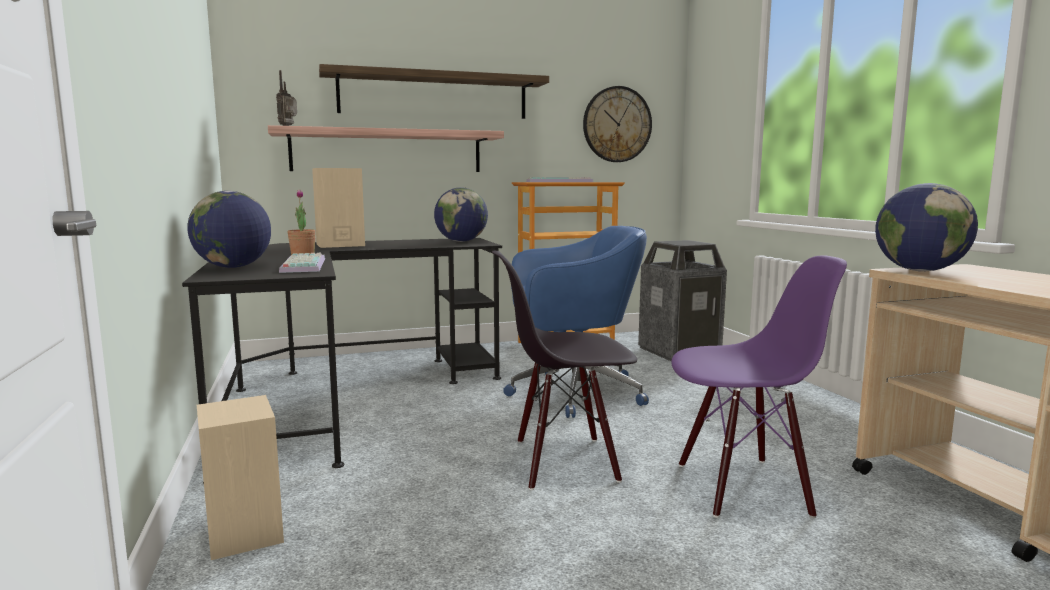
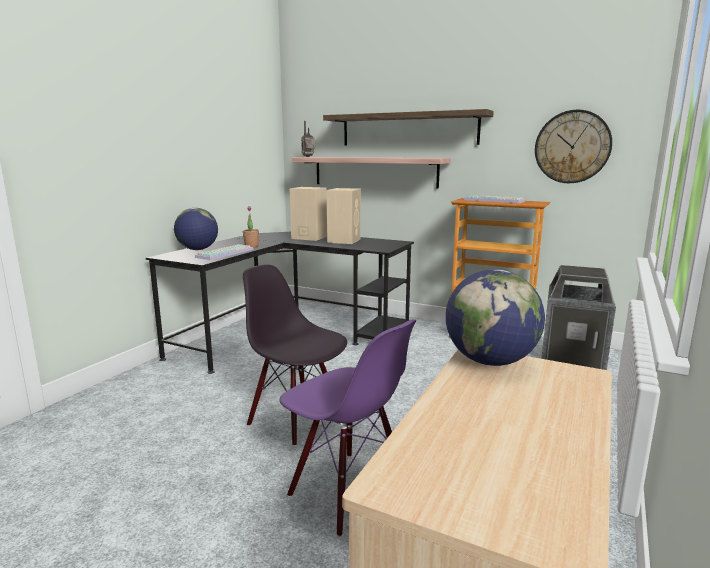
camera: 45 degrees right, 5 degrees up
beige speaker [197,395,284,560] -> beige speaker moved to [327,188,361,244]
globe [434,187,488,242] -> none
blue office chair [503,226,649,418] -> none

